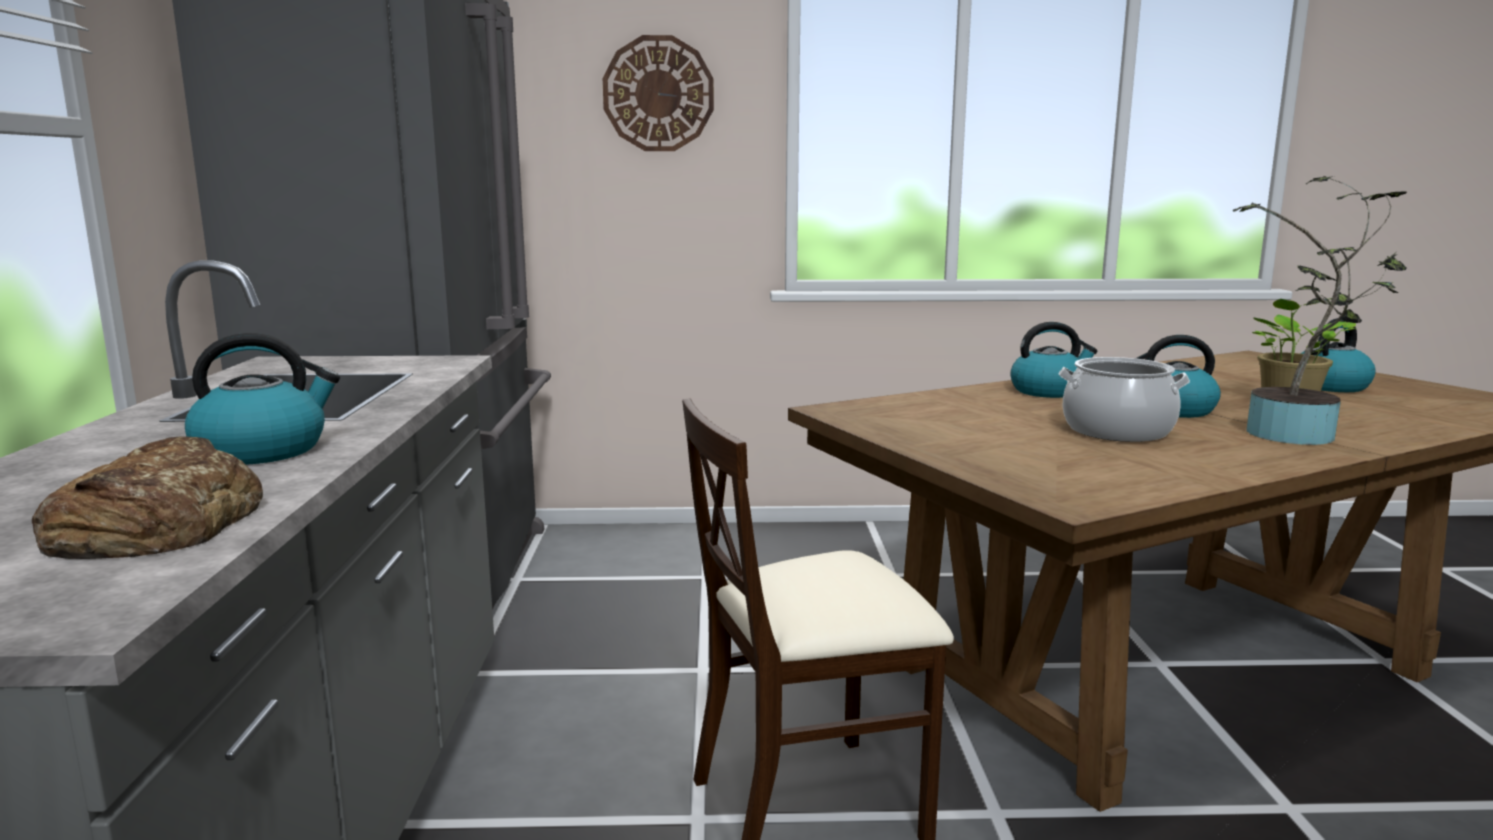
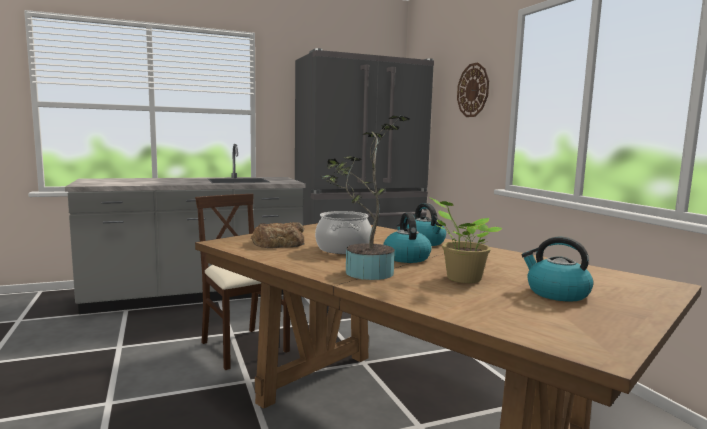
camera: 70 degrees right, 5 degrees down
bread [32,436,263,559] -> bread moved to [251,222,305,248]
kettle [185,333,340,465] -> none

